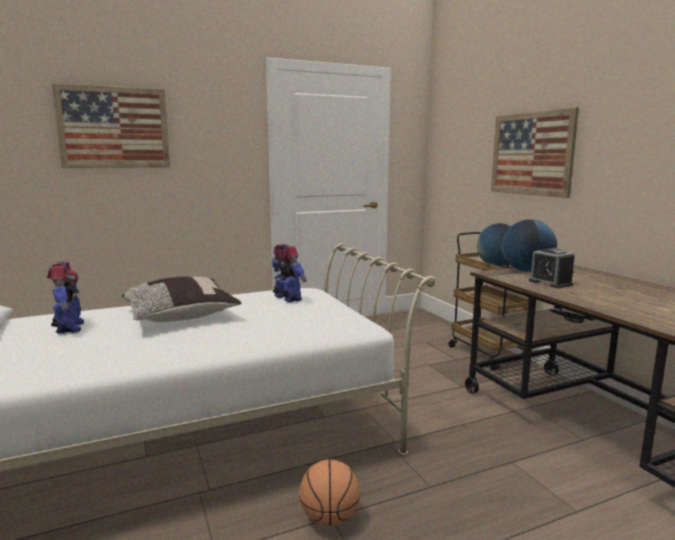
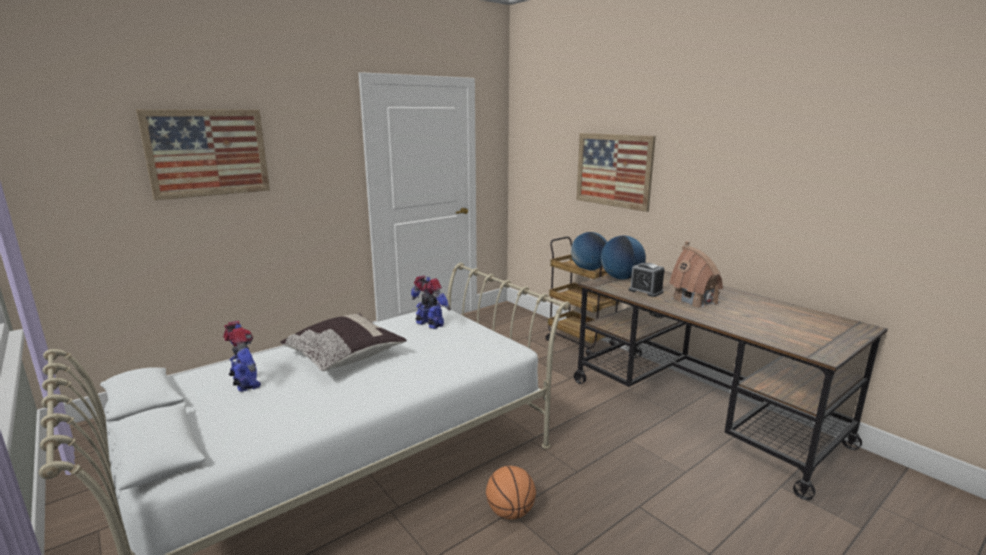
camera: 15 degrees left, 5 degrees up
none -> toy house [669,241,723,308]

